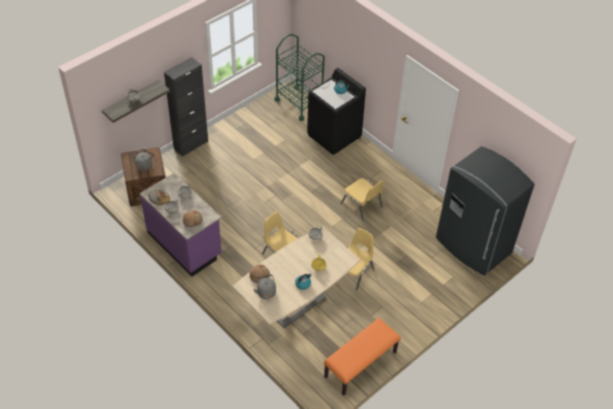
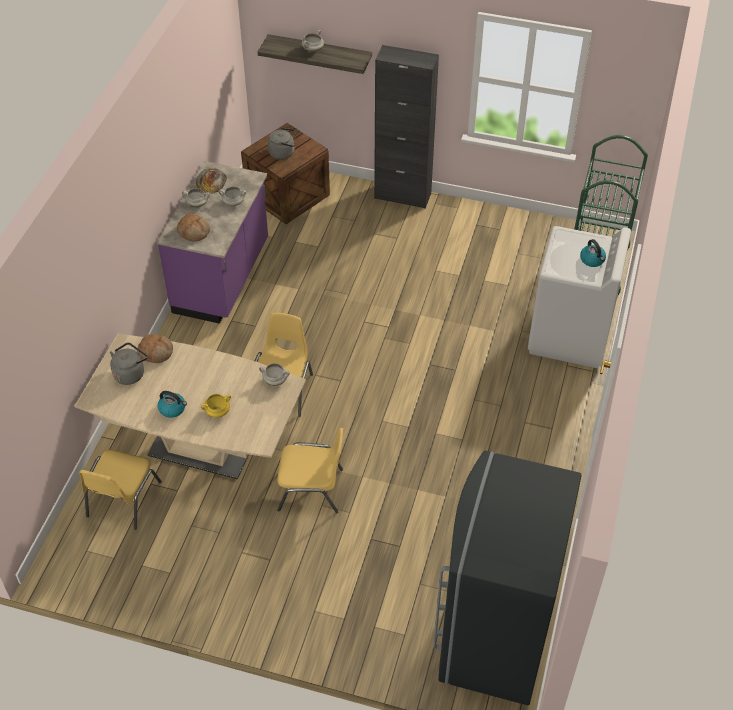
camera: 60 degrees right, 0 degrees up
black washing machine [307,68,366,155] -> white washing machine [528,226,631,368]
orange bench [324,318,401,396] -> none
yellow chair [341,178,383,221] -> yellow chair moved to [79,450,162,530]

